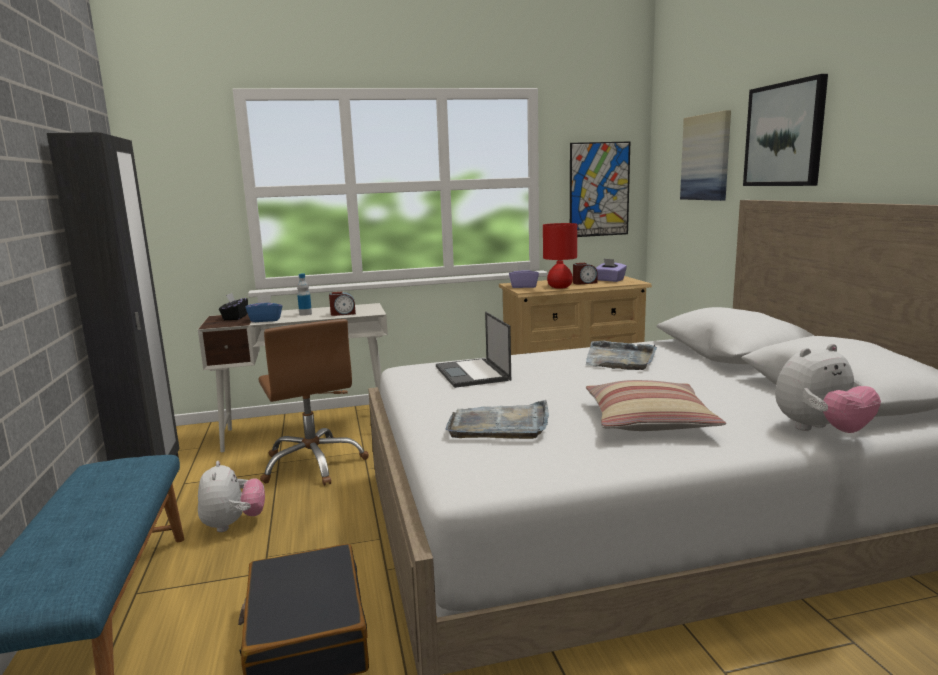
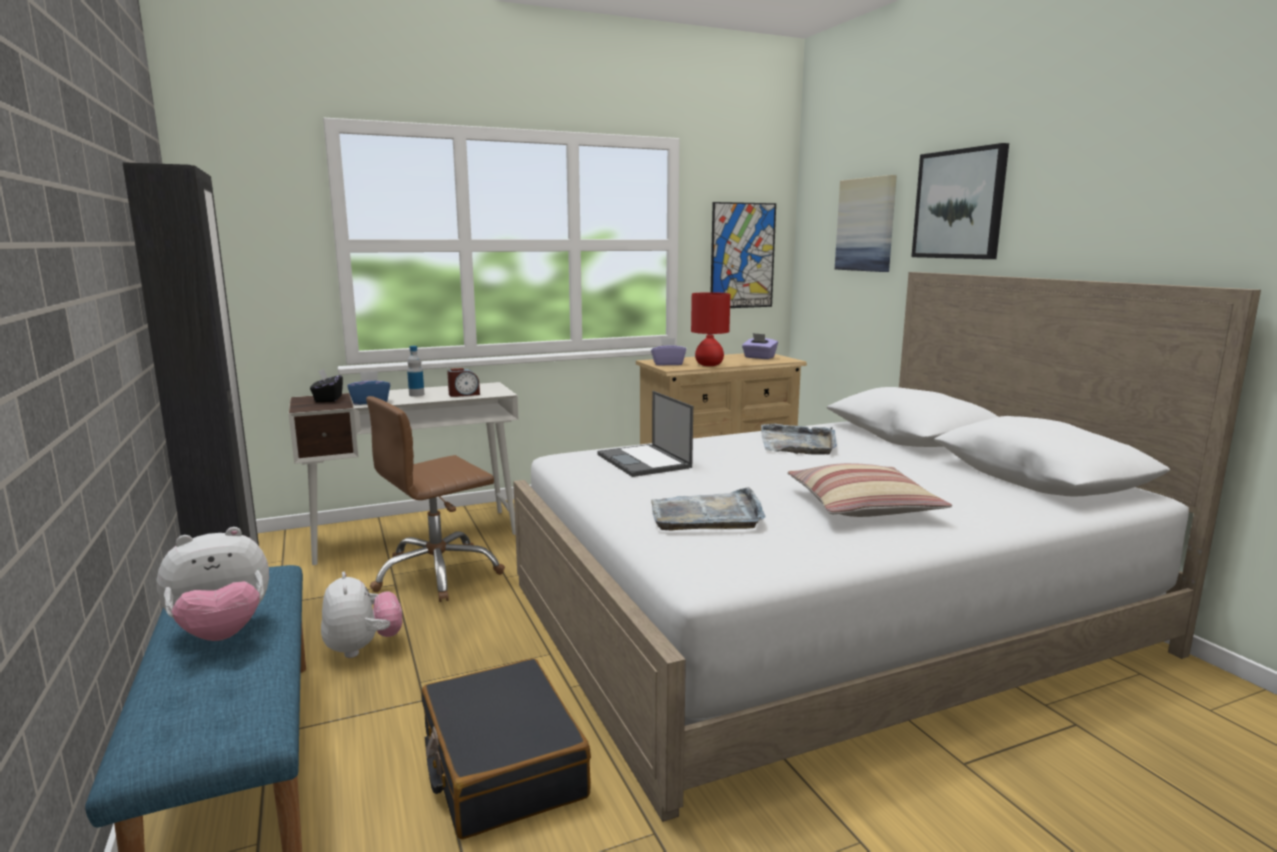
camera: 10 degrees left, 0 degrees up
brown office chair [258,319,369,486] -> brown office chair turned 90 degrees clockwise [366,396,505,602]
alarm clock [573,263,598,285] -> none
plush toy [775,344,881,433] -> plush toy moved to [157,527,269,641]

